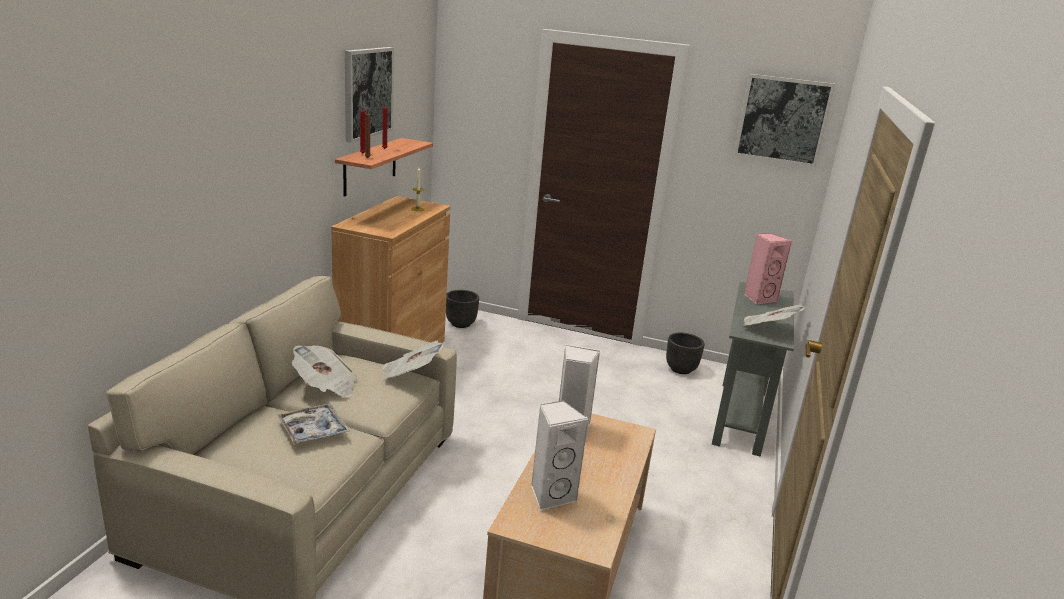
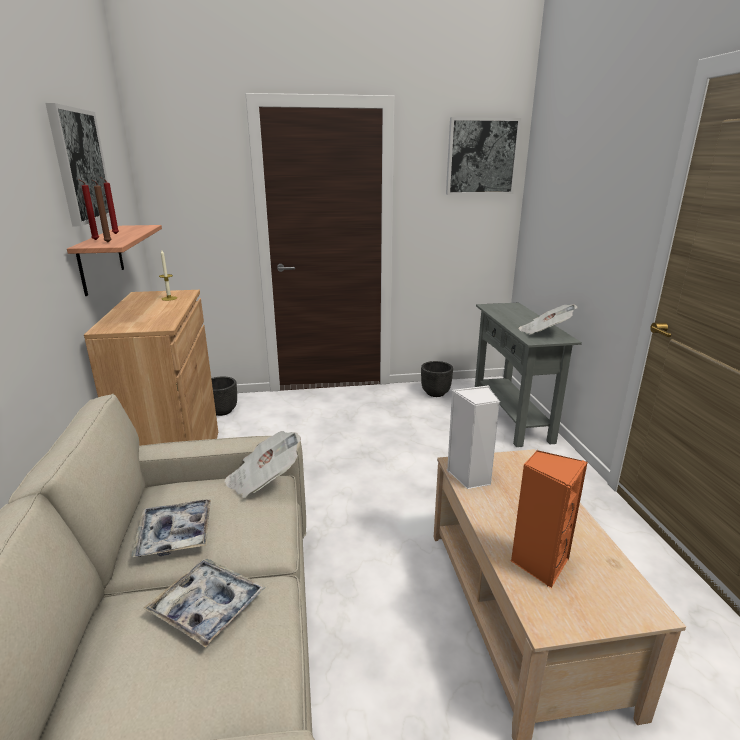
camera: 25 degrees left, 0 degrees up
newspaper [292,345,357,398] -> tray [131,499,211,557]
white speaker [531,400,589,510] -> orange speaker [511,450,588,588]
pink speaker [744,233,792,305] -> none

